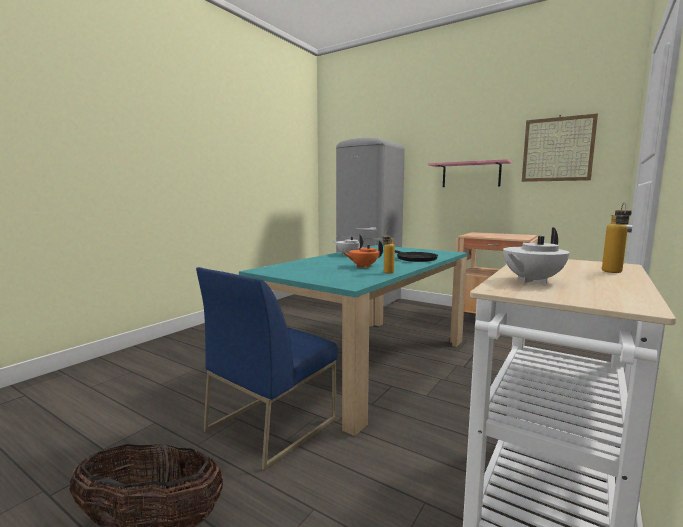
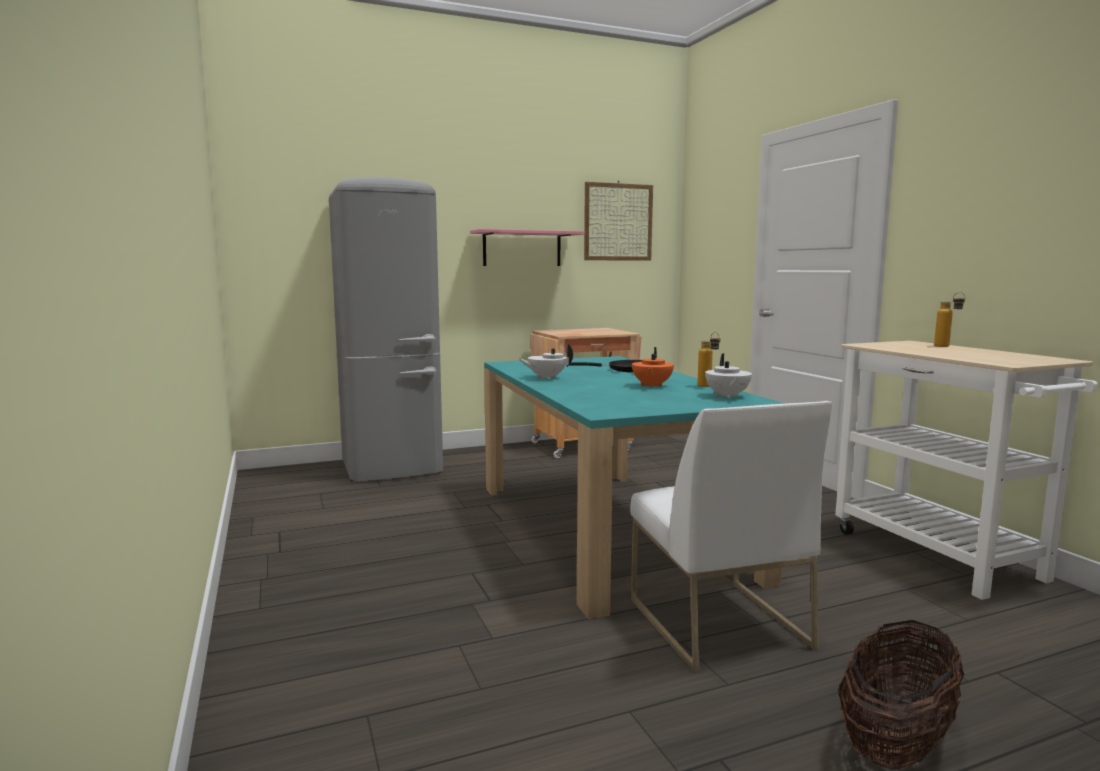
camera: 55 degrees left, 0 degrees up
blue chair [196,267,338,471] -> white chair [630,401,832,673]
white teapot [503,228,570,283] -> white teapot moved to [705,354,752,399]

